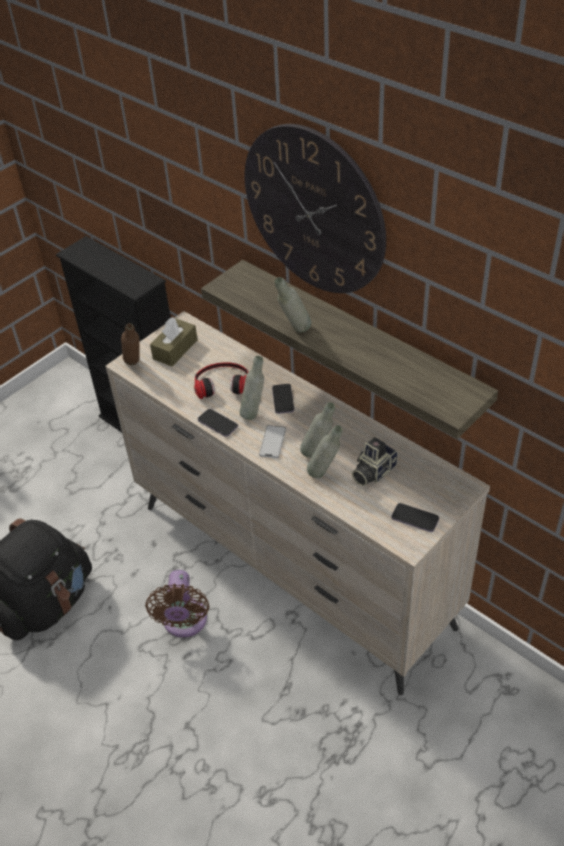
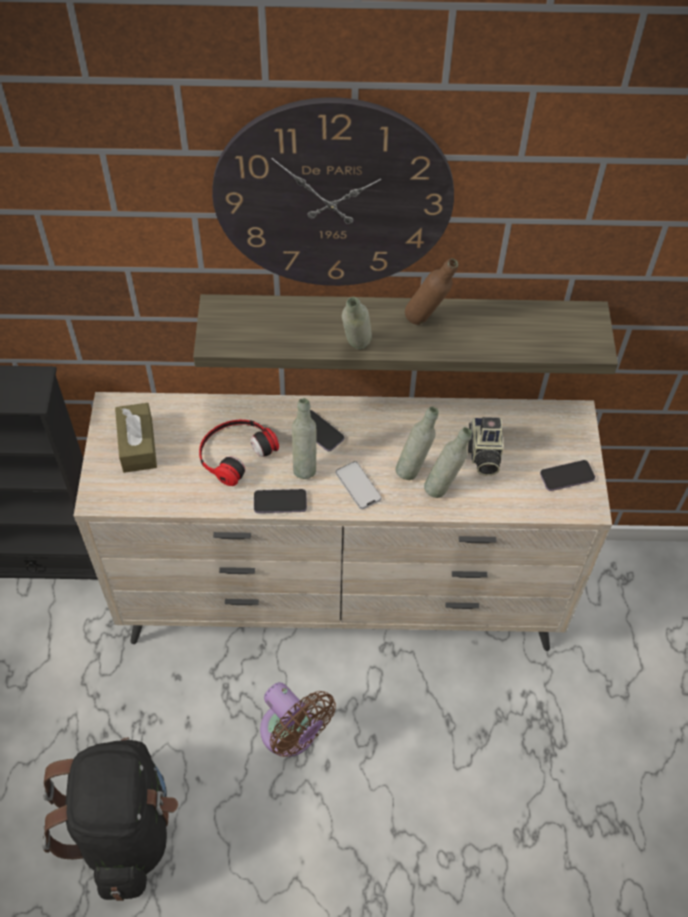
camera: 45 degrees left, 10 degrees up
brown bottle [121,323,140,365] -> brown bottle moved to [405,258,458,325]

